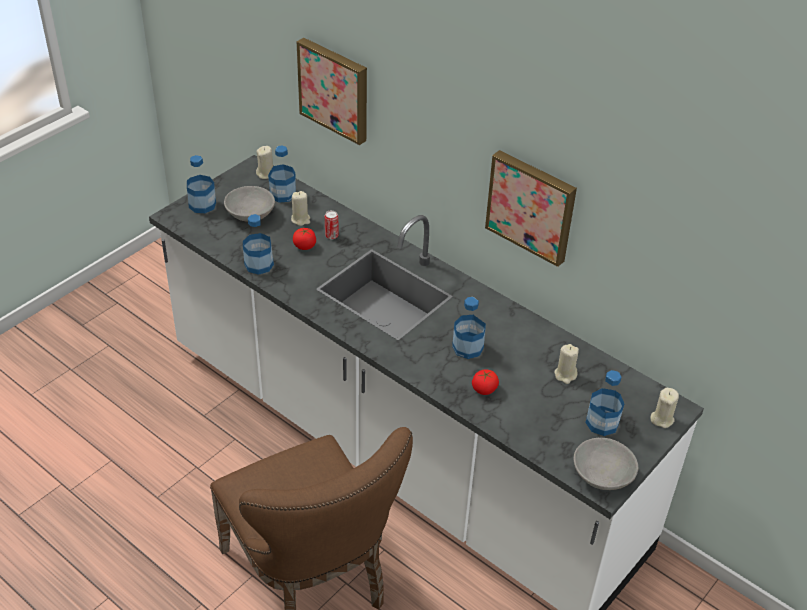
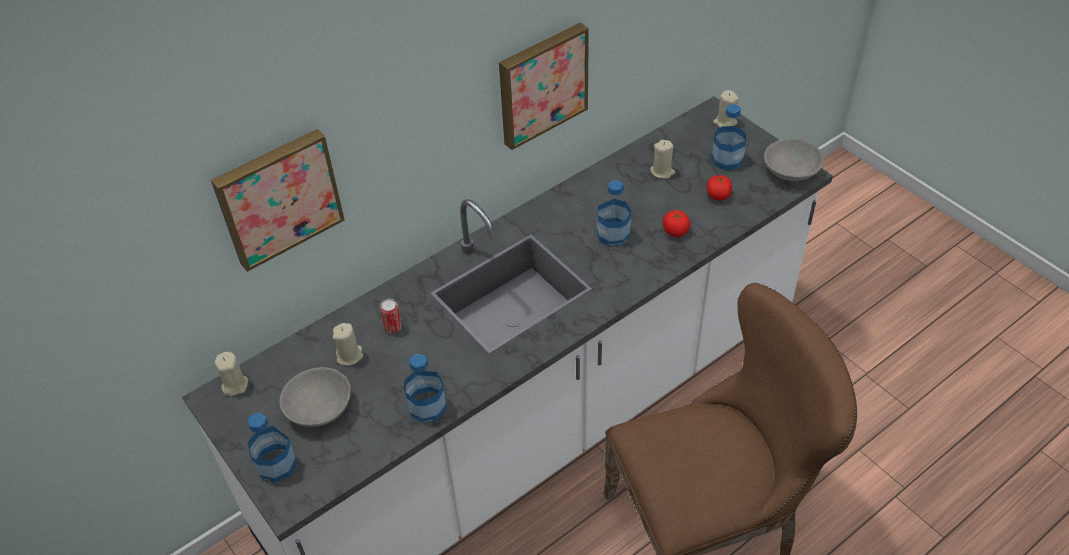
camera: 75 degrees left, 5 degrees up
bottle [268,146,296,203] -> none
tomato [293,228,316,250] -> tomato moved to [707,175,732,201]

